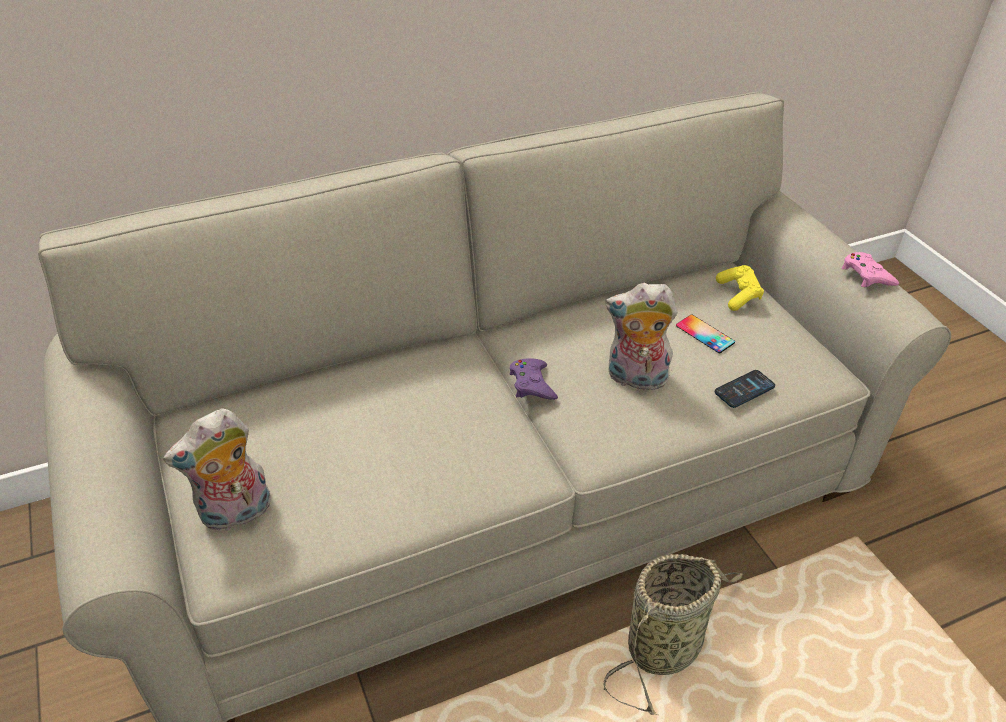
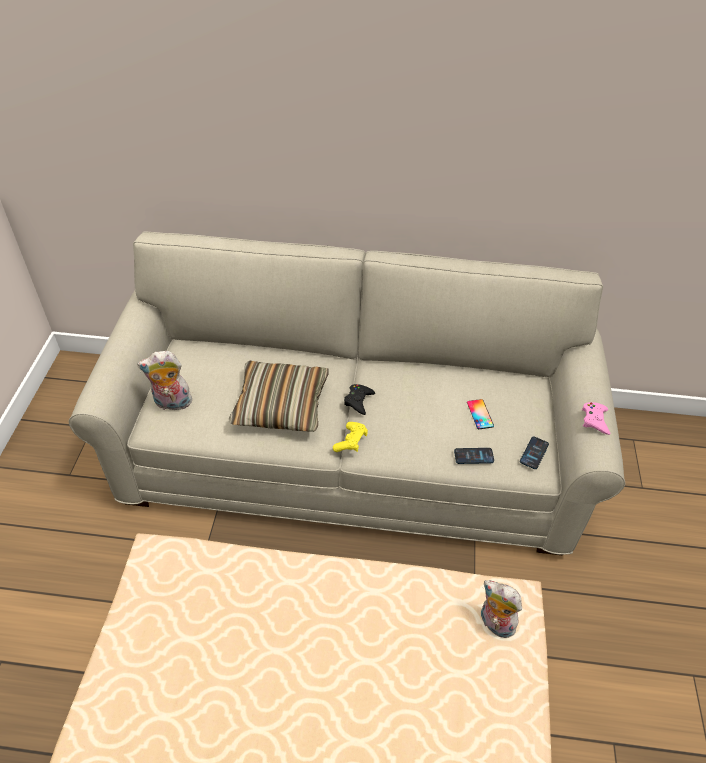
camera: 30 degrees right, 5 degrees up
purple game controller [510,358,558,400] -> black game controller [344,384,375,415]
basket [603,554,743,715] -> none
plush toy [605,283,677,390] -> plush toy moved to [481,580,522,638]
yellow game controller [716,265,764,311] -> yellow game controller moved to [333,422,368,452]
none -> pillow [229,361,328,432]
none -> phone [520,437,549,469]

